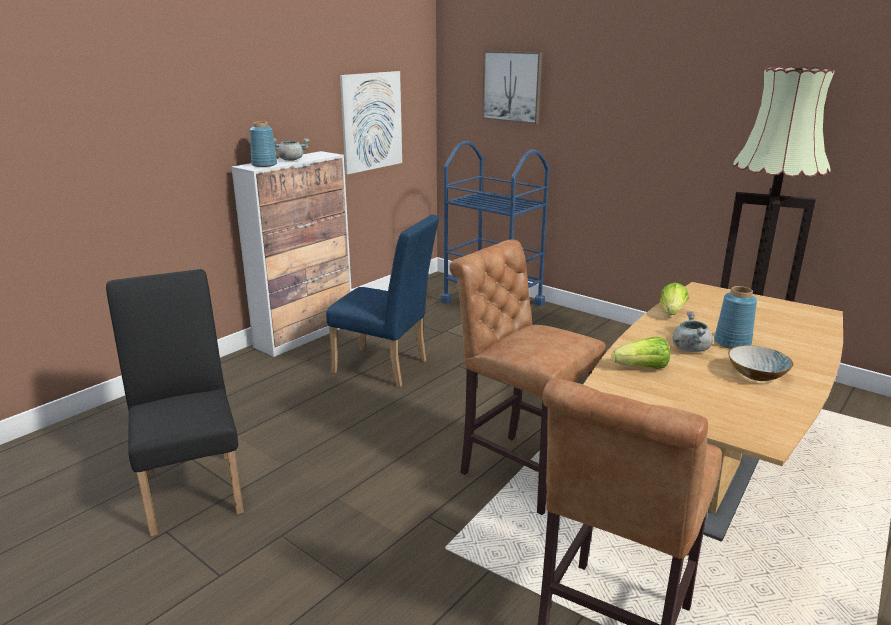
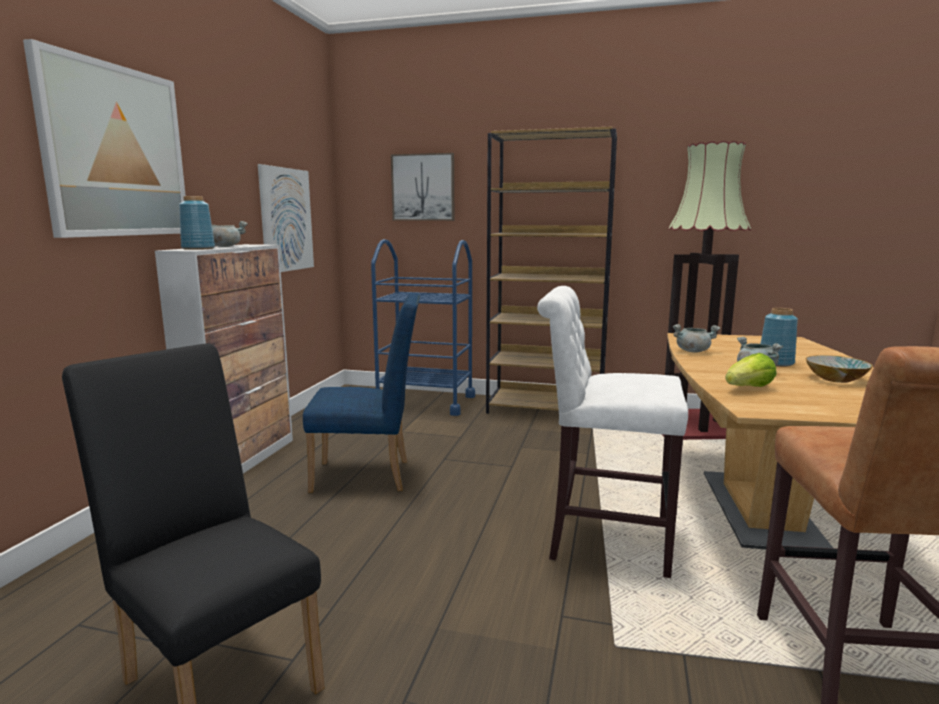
camera: 25 degrees left, 10 degrees down
brown stool [449,239,606,515] -> white stool [537,286,688,578]
lettuce [660,282,689,315] -> grey cooking pot [673,324,720,352]
none -> picture [23,39,186,238]
none -> brown bookcase [486,127,617,414]

